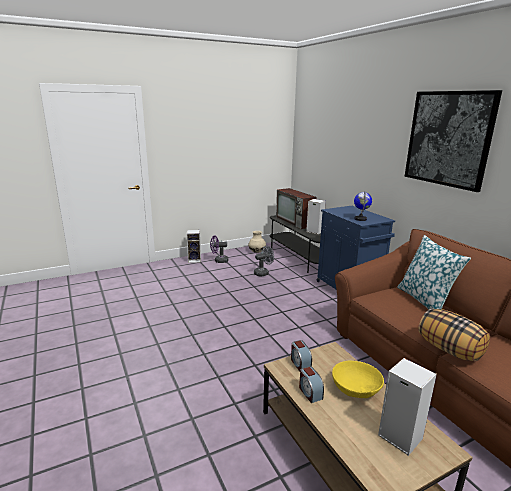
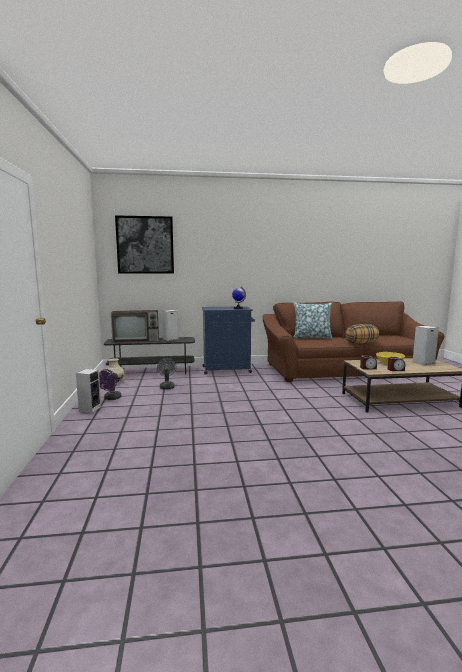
camera: 70 degrees left, 10 degrees down
picture [405,90,502,192] -> picture moved to [115,215,174,273]

